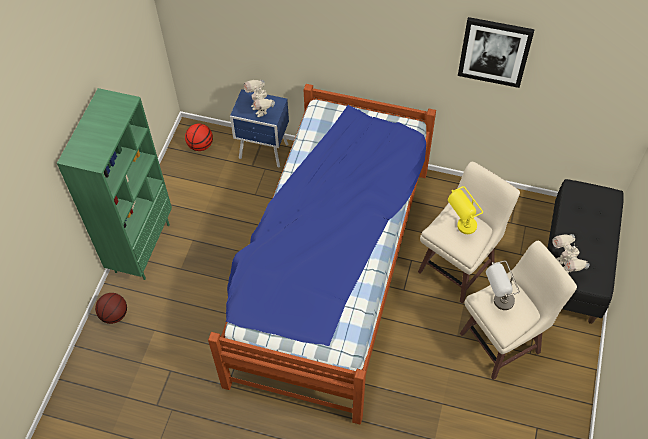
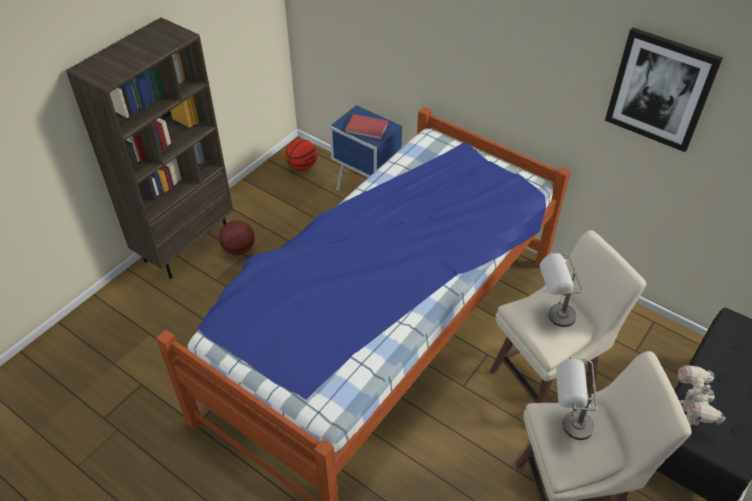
camera: 20 degrees right, 10 degrees down
green bookcase [57,88,172,280] -> brown bookcase [66,17,233,279]
basketball [95,293,127,324] -> basketball moved to [219,220,255,255]
toy robot [244,80,275,117] -> red book [345,114,388,139]
yellow table lamp [448,186,483,234] -> grey table lamp [539,253,583,327]

